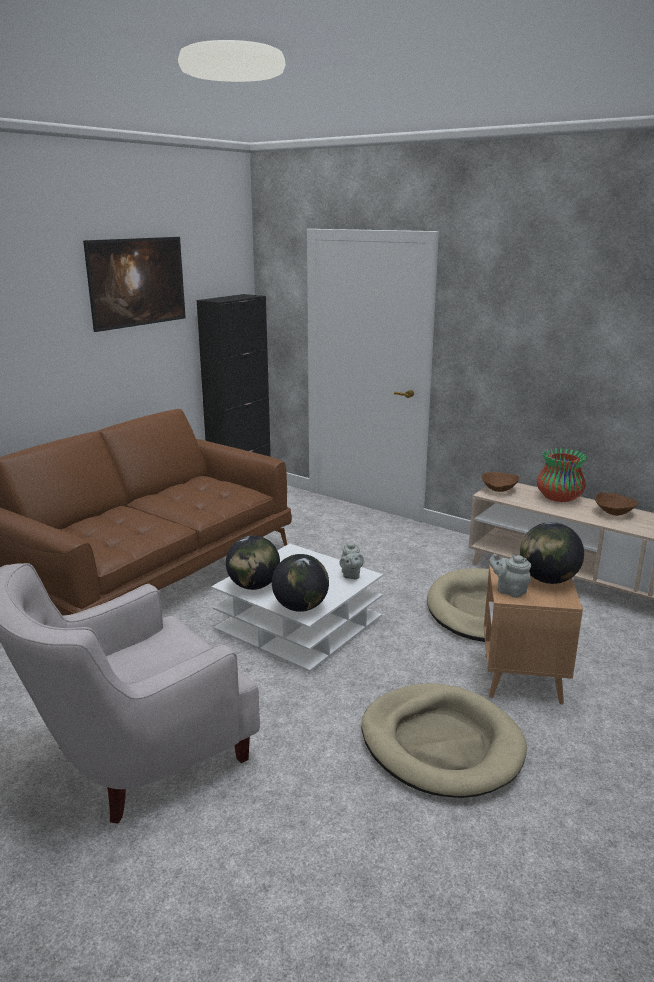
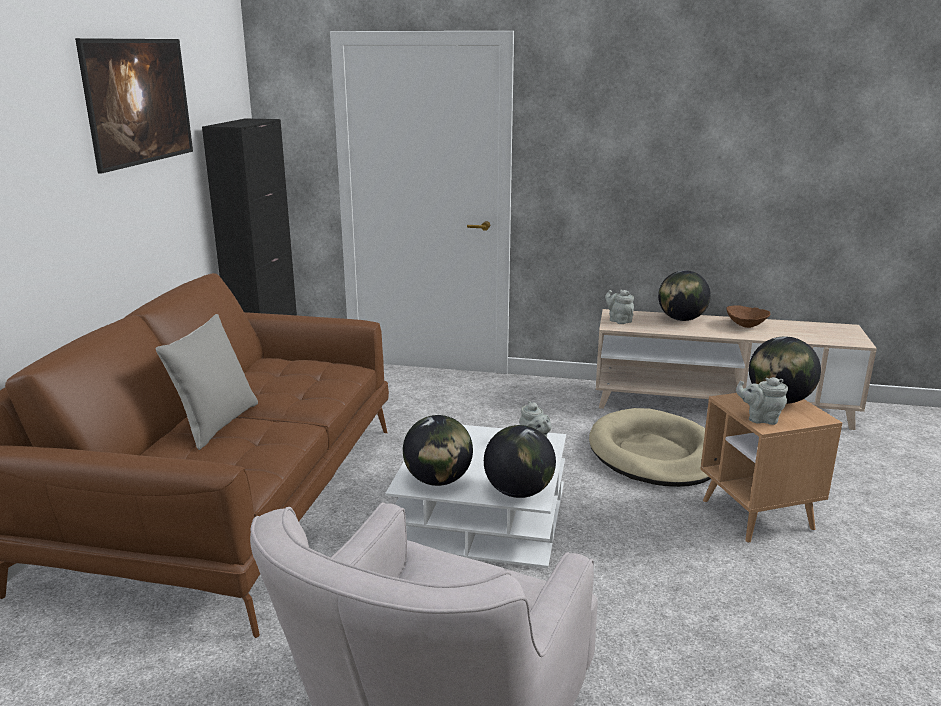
camera: 25 degrees left, 0 degrees up
beige dog bed [361,683,527,798] -> none
brown bowl [481,472,519,492] -> grey teapot [605,290,634,324]
vase [537,448,587,502] -> globe [658,270,711,321]
none -> grey pillow [155,314,258,450]

